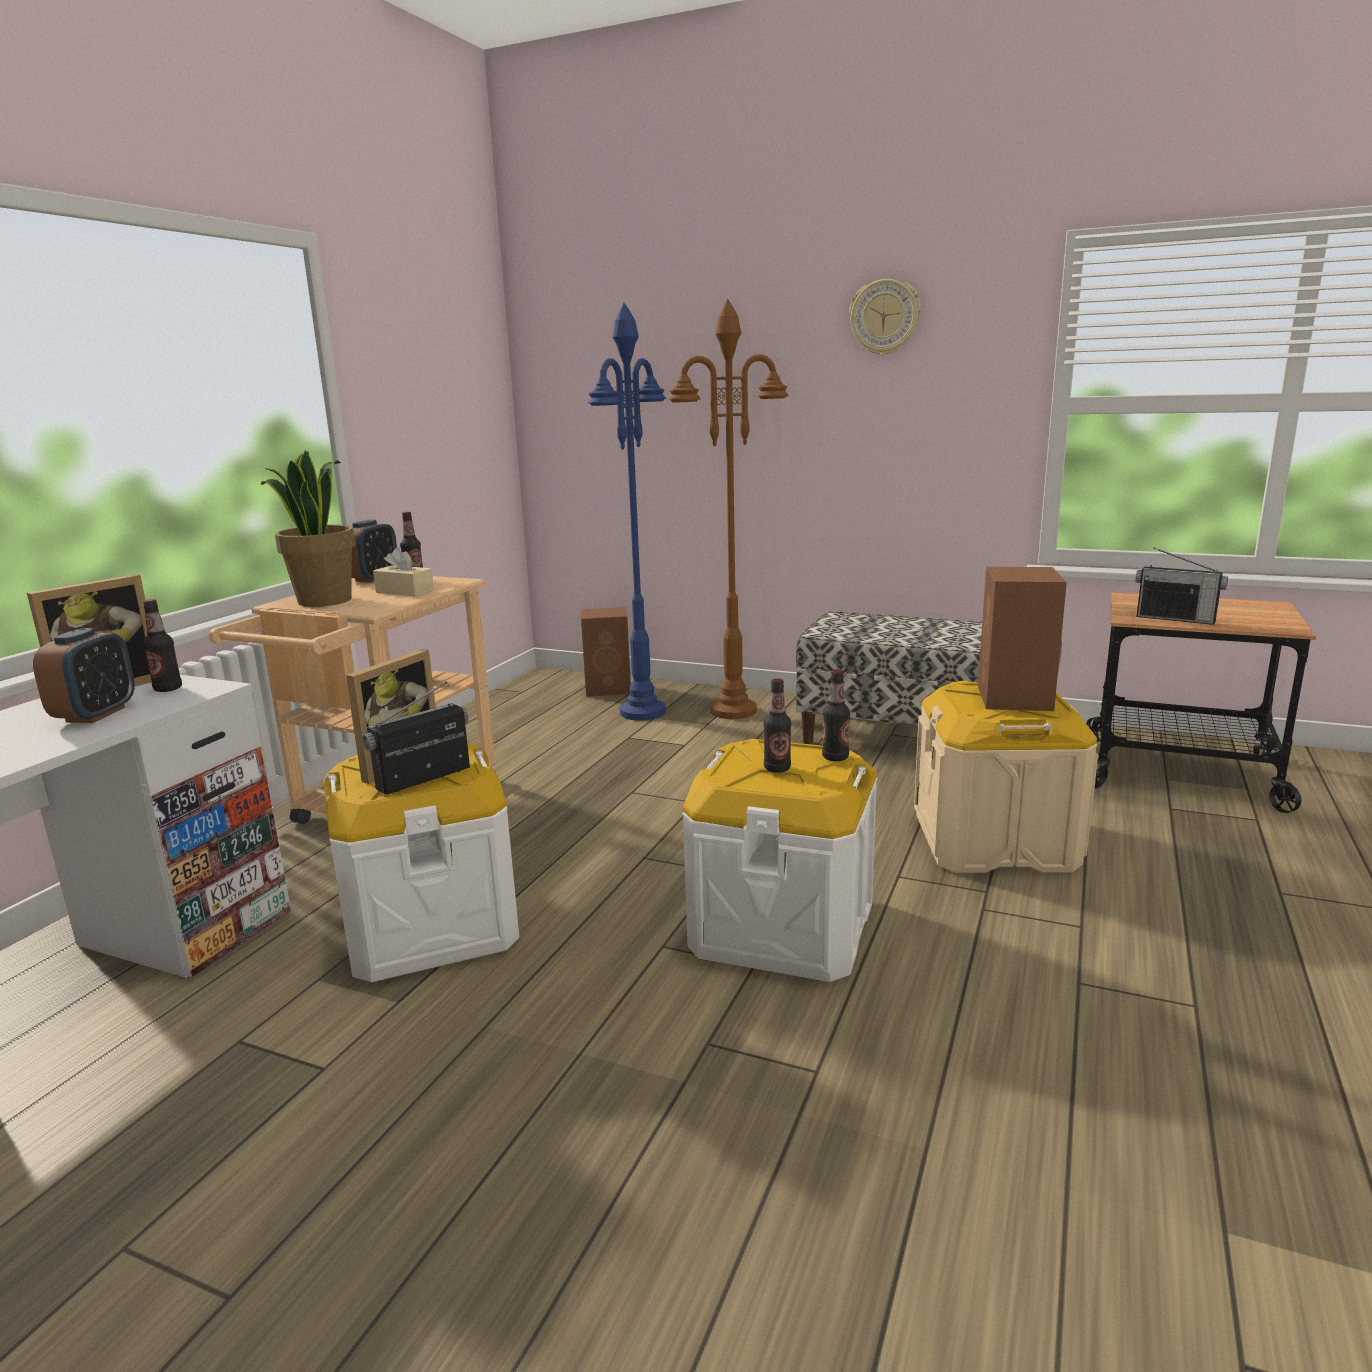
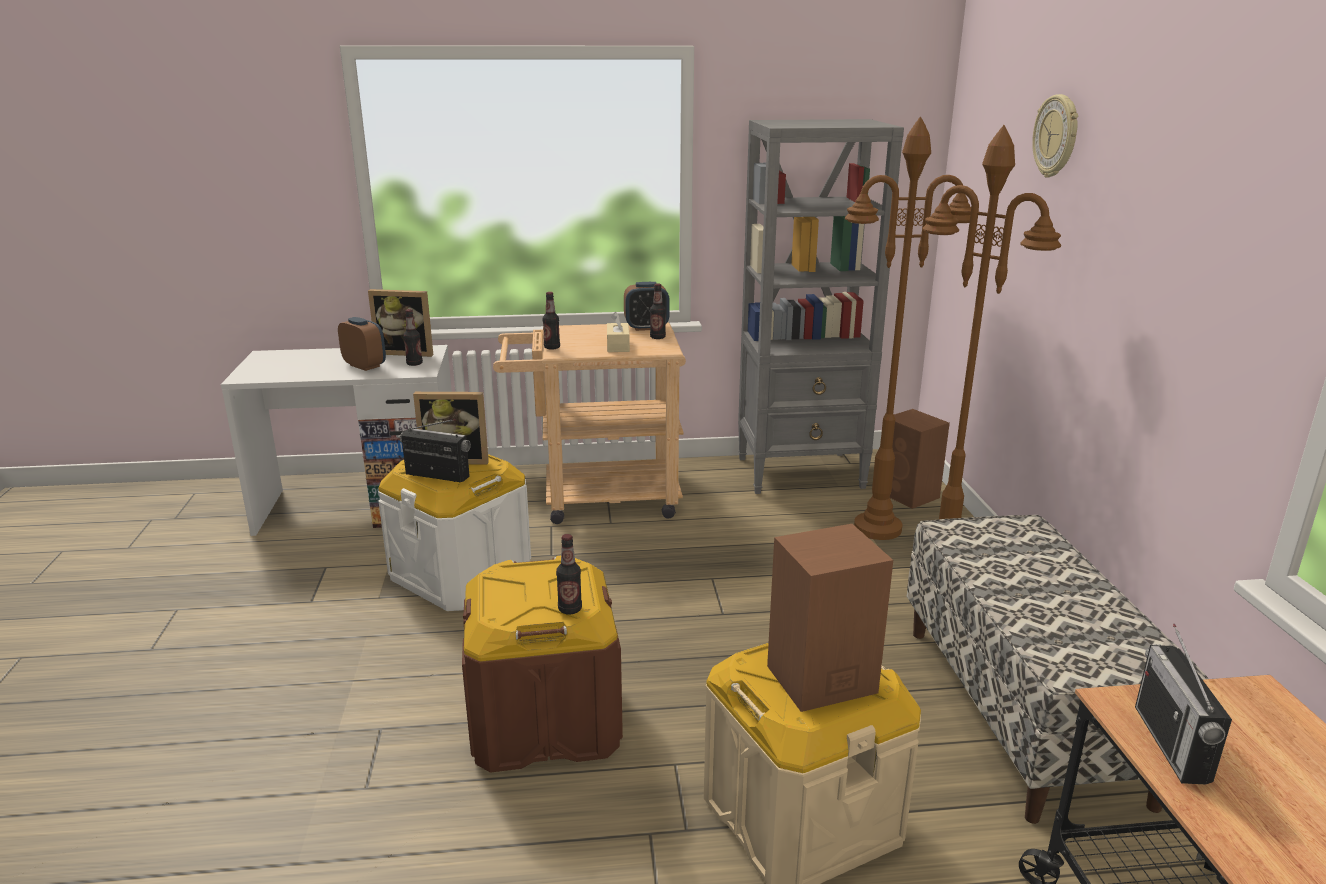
camera: 60 degrees right, 5 degrees up
alarm clock [33,628,135,723] -> alarm clock turned 120 degrees counterclockwise [338,317,386,371]
potted plant [261,450,355,607] -> none
blue floor lamp [588,302,666,721] -> brown floor lamp [845,117,971,540]
white storage box [682,739,877,982] -> brown storage box [462,556,623,773]
bottle [764,678,791,773] -> bottle moved to [543,292,560,350]
wall clock [849,279,921,355] -> wall clock moved to [1032,94,1078,178]
none -> grey bookcase [738,119,904,494]

